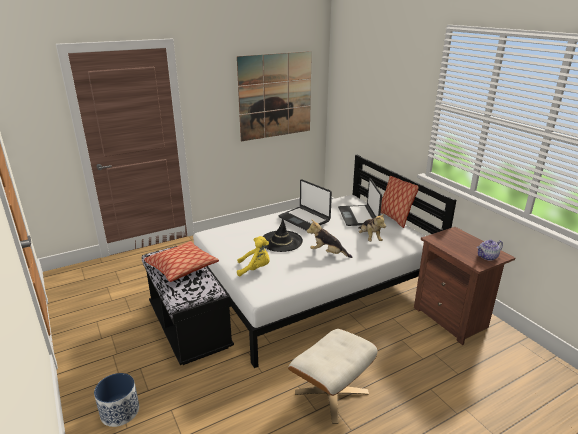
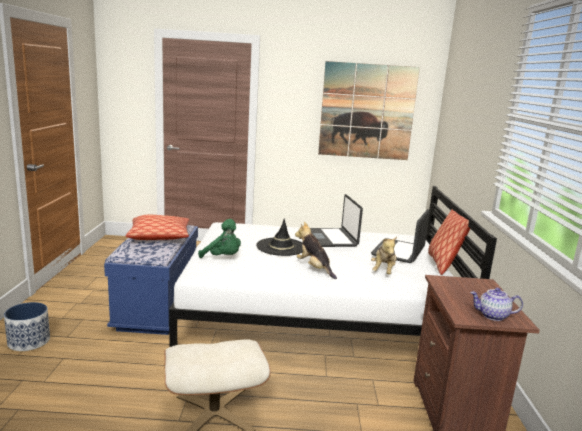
camera: 30 degrees right, 10 degrees down
black bench [142,246,234,365] -> blue bench [104,225,198,335]
yellow plush toy [237,236,270,276] -> green plush toy [198,219,241,258]

